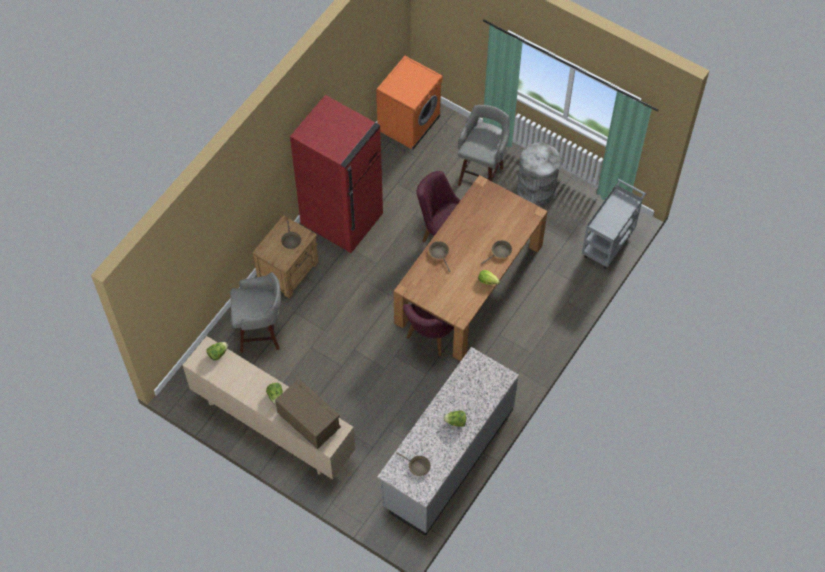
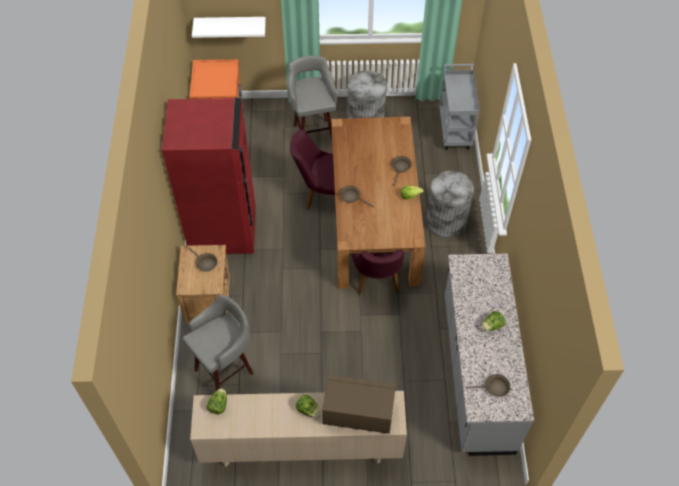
camera: 35 degrees left, 5 degrees down
none -> white shelf [192,17,266,38]
none -> grey trash can [426,170,474,238]

